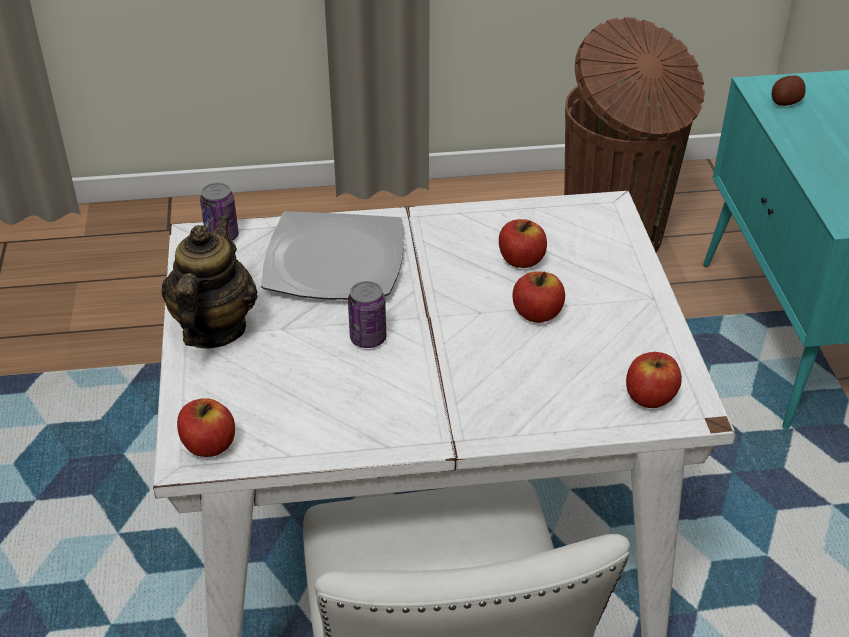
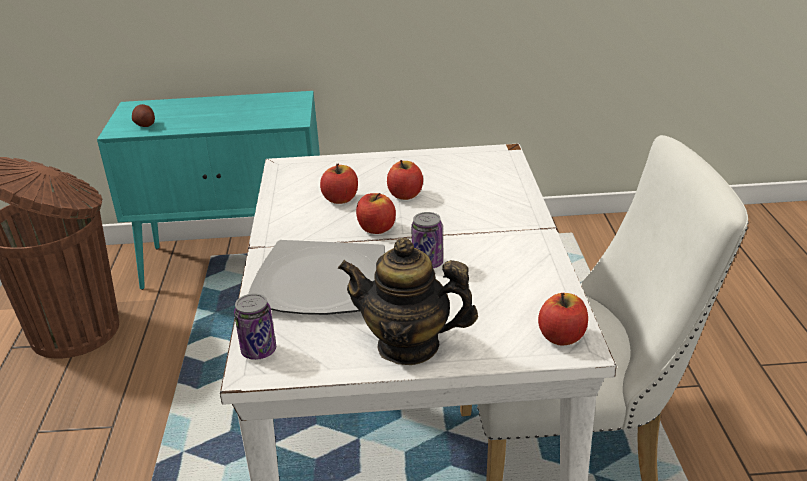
camera: 85 degrees left, 10 degrees down
apple [626,352,682,408] -> apple moved to [356,193,396,234]

